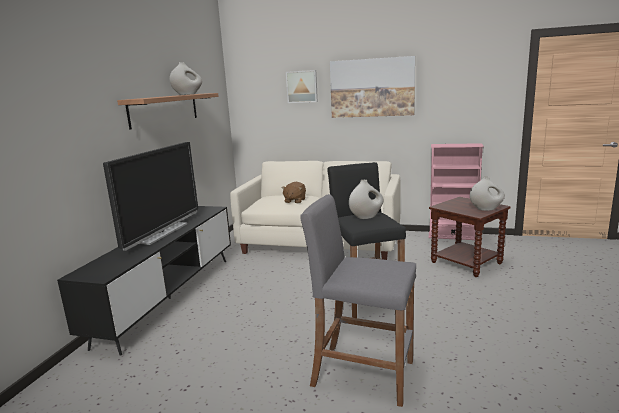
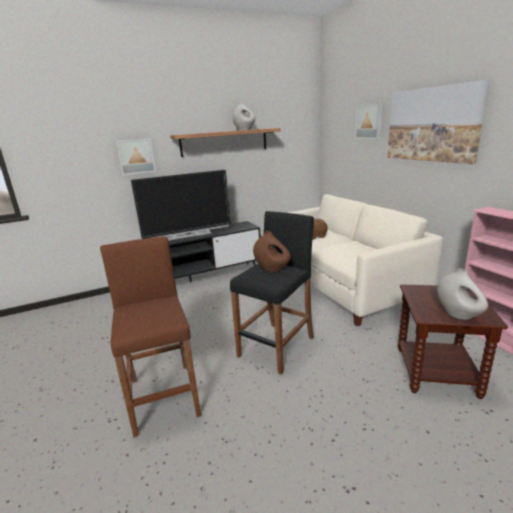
camera: 50 degrees right, 5 degrees up
grey stool [301,194,416,407] -> brown stool [100,236,201,437]
white vase [349,180,383,219] -> brown vase [253,231,291,272]
none -> picture [116,138,156,175]

